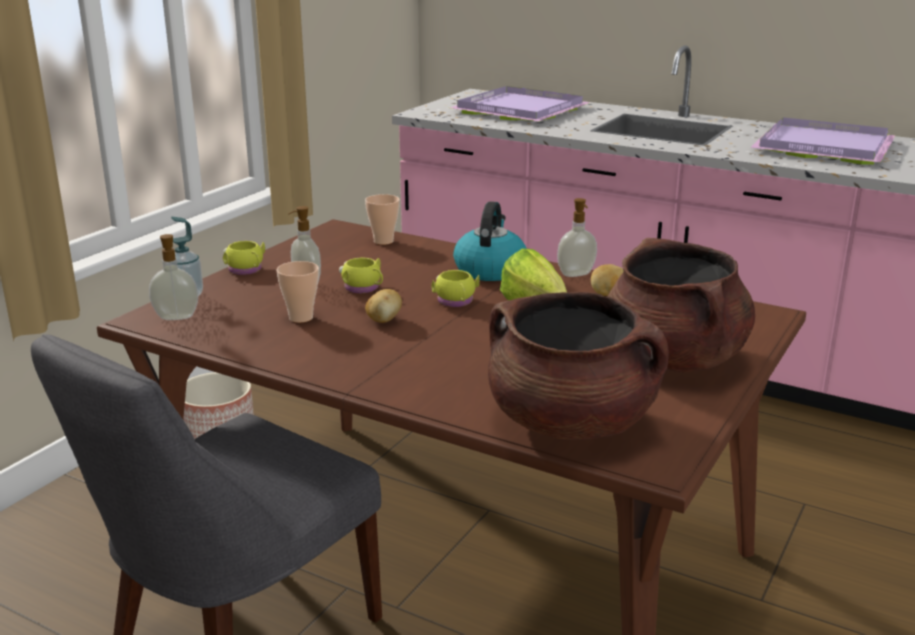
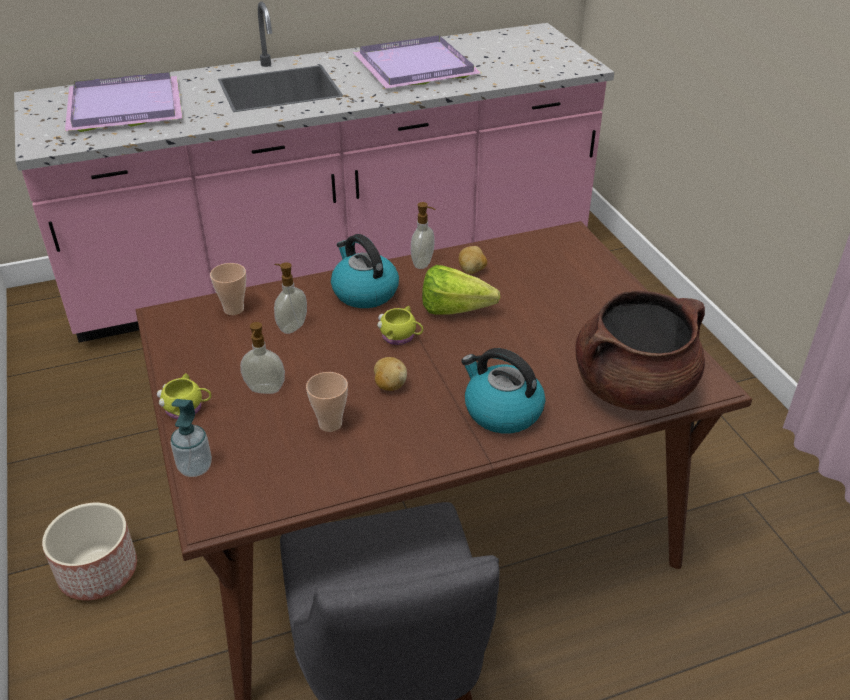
camera: 50 degrees left, 15 degrees up
soap dispenser [149,234,198,320] -> soap dispenser moved to [274,263,307,334]
yellow mug [339,258,383,293] -> none
brown cooking pot [607,238,755,372] -> none
none -> kettle [461,348,545,433]

